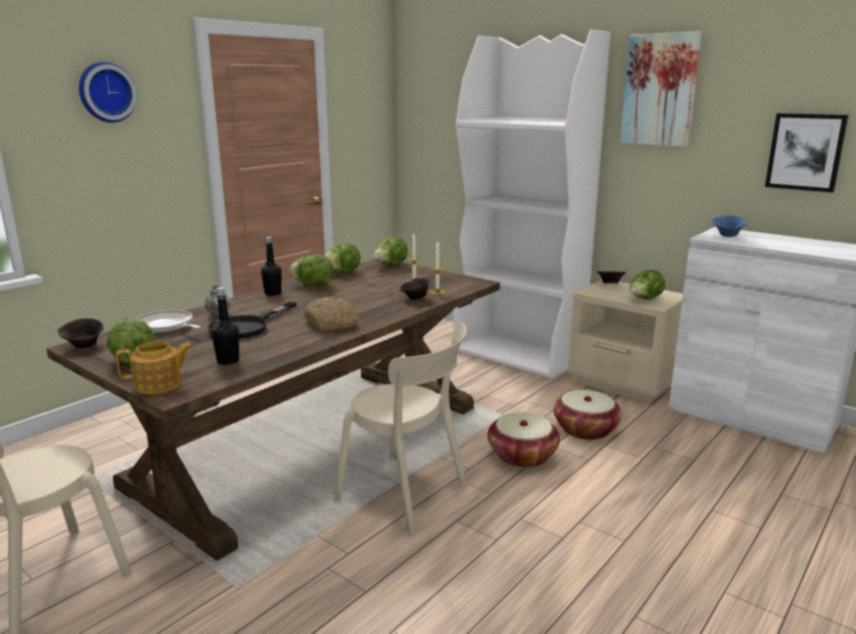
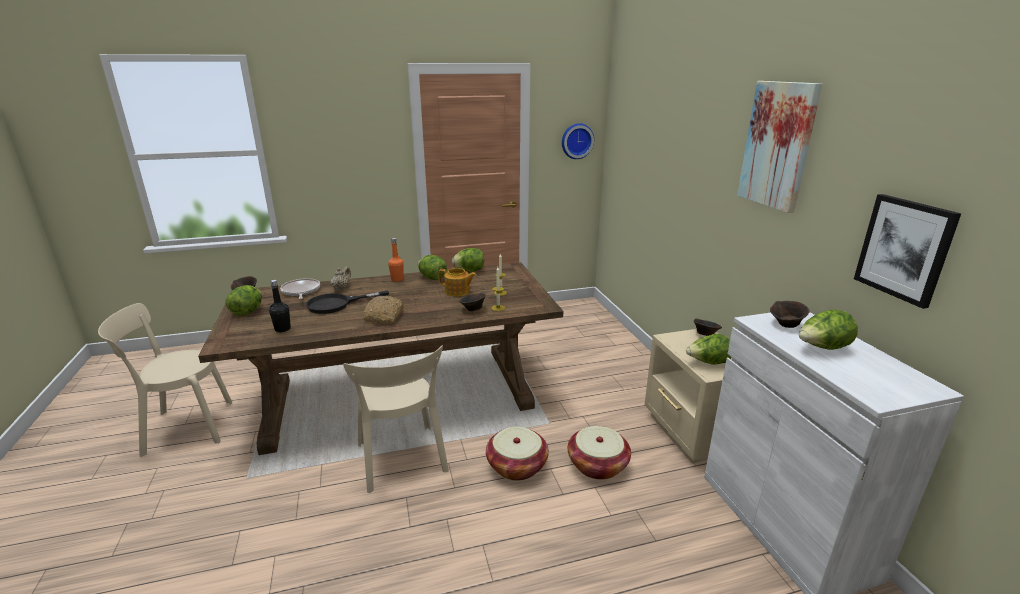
camera: 35 degrees right, 5 degrees up
wall clock [79,62,137,123] -> wall clock moved to [562,123,594,159]
teapot [116,341,193,394] -> teapot moved to [438,268,477,297]
black bottle [261,237,282,296] -> orange bottle [388,238,404,282]
lettuce [373,237,408,266] -> lettuce moved to [799,309,858,350]
white bookcase [453,29,611,379] -> none
blue bowl [712,215,747,237] -> brown bowl [770,301,809,328]

